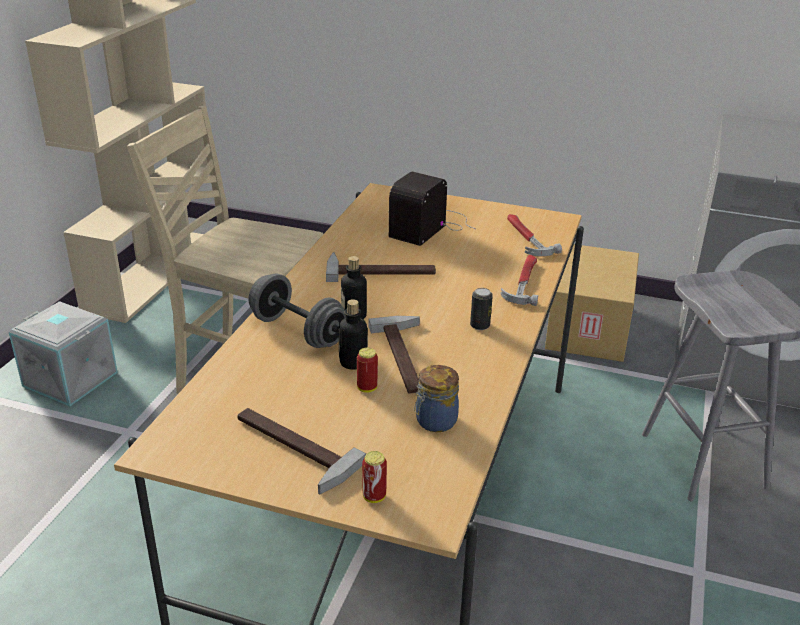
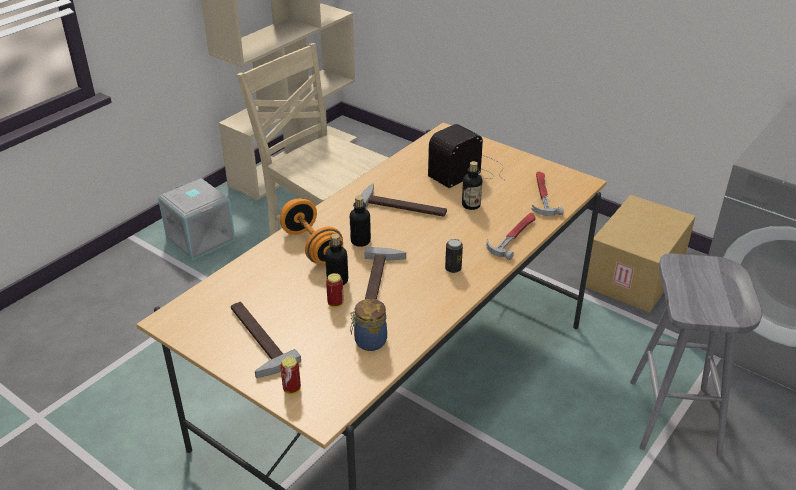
camera: 20 degrees right, 5 degrees up
grey dumbbell [249,273,346,348] -> orange dumbbell [280,199,343,265]
none -> bottle [462,161,482,210]

